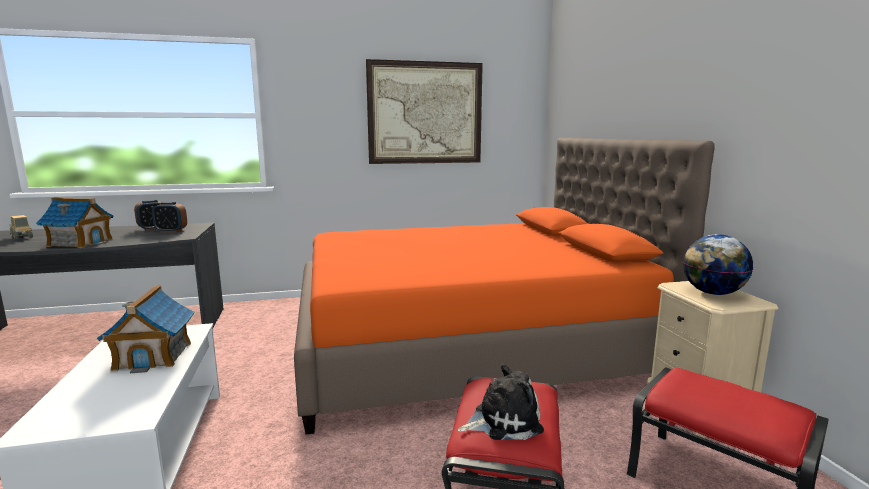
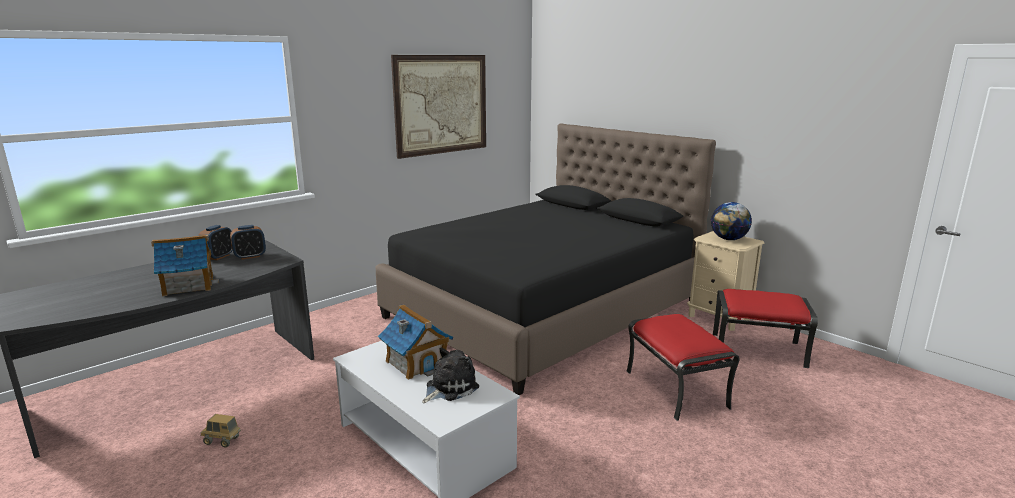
camera: 30 degrees left, 5 degrees up
toy truck [9,215,33,240] -> toy truck moved to [200,414,241,447]
orange bed [294,137,715,435] -> black bed [376,124,716,395]
plush toy [458,364,544,440] -> plush toy moved to [422,348,479,403]

